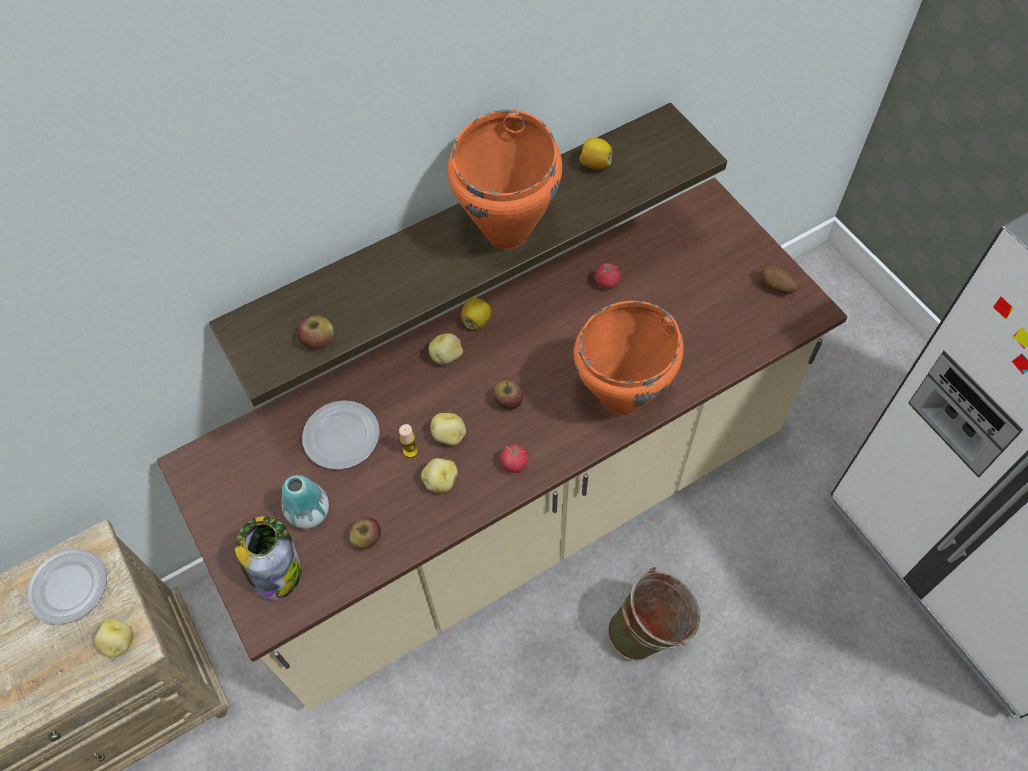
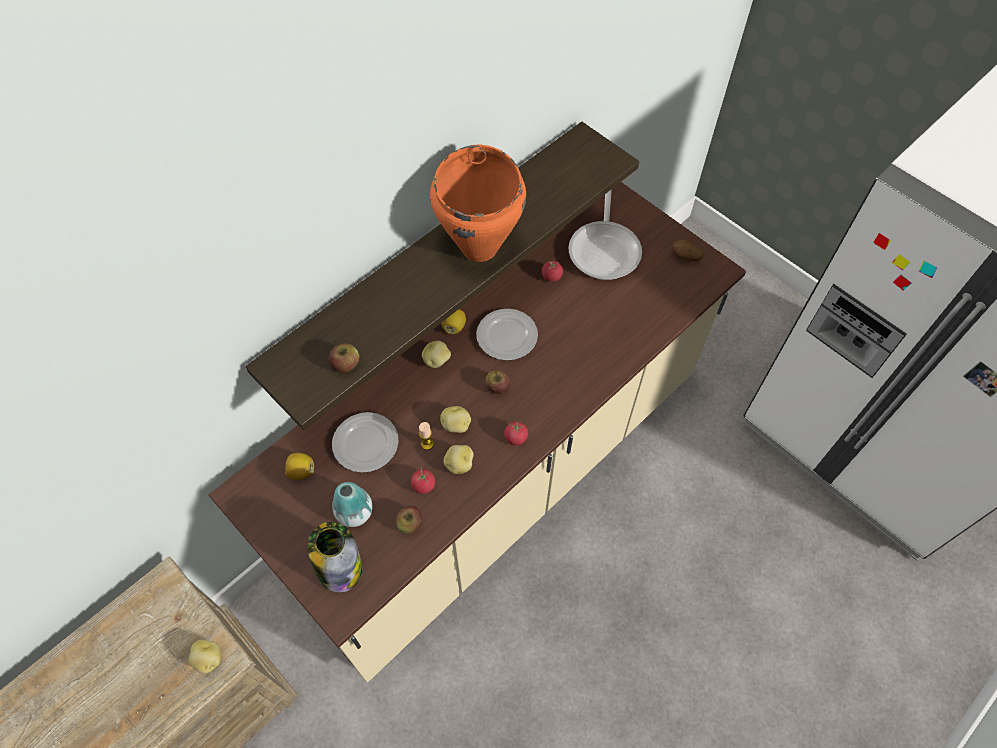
camera: 15 degrees left, 0 degrees up
plate [27,549,107,625] -> plate moved to [476,309,538,361]
orange cooking pot [573,301,684,415] -> none
lemon [579,138,612,170] -> lemon moved to [285,453,314,480]
green bucket [608,567,700,661] -> none
none -> tomato [411,467,435,494]
none -> frying pan [569,189,642,280]

